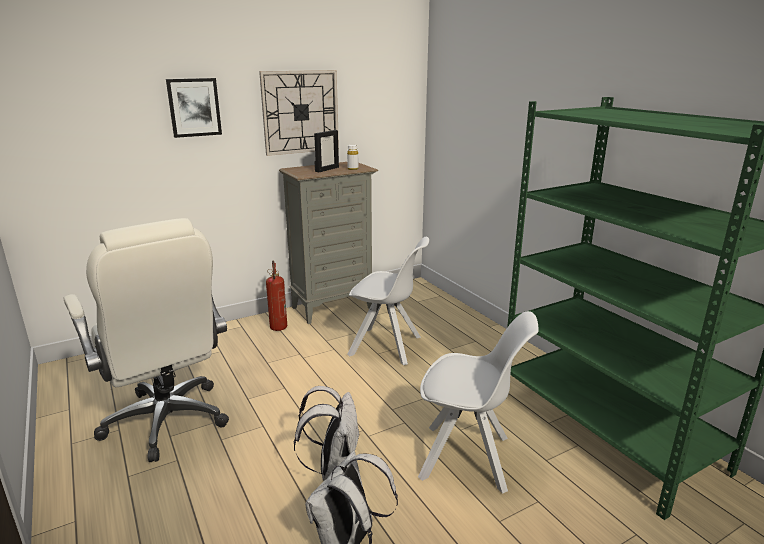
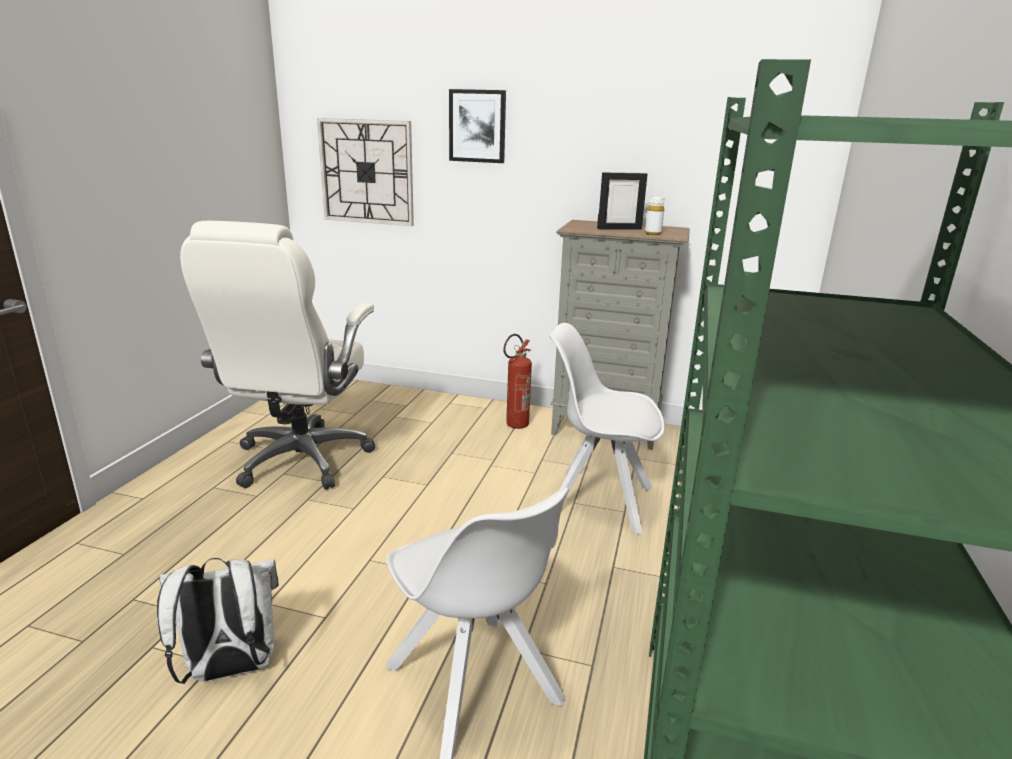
camera: 45 degrees right, 0 degrees up
wall clock [259,70,339,156] -> wall clock moved to [317,118,414,226]
white backpack [294,386,360,481] -> none
white chair [347,237,429,365] -> white chair turned 135 degrees clockwise [549,323,665,535]

